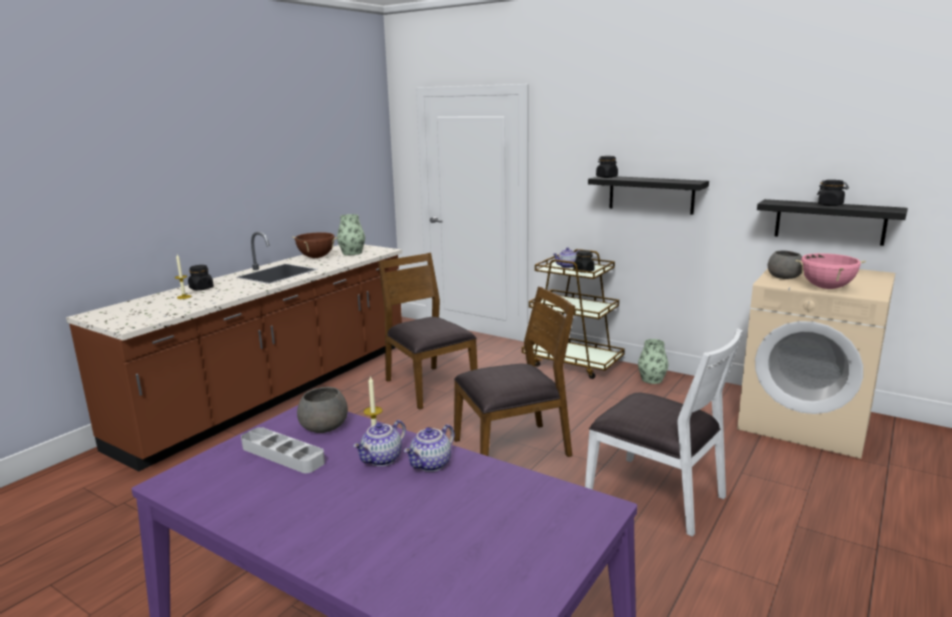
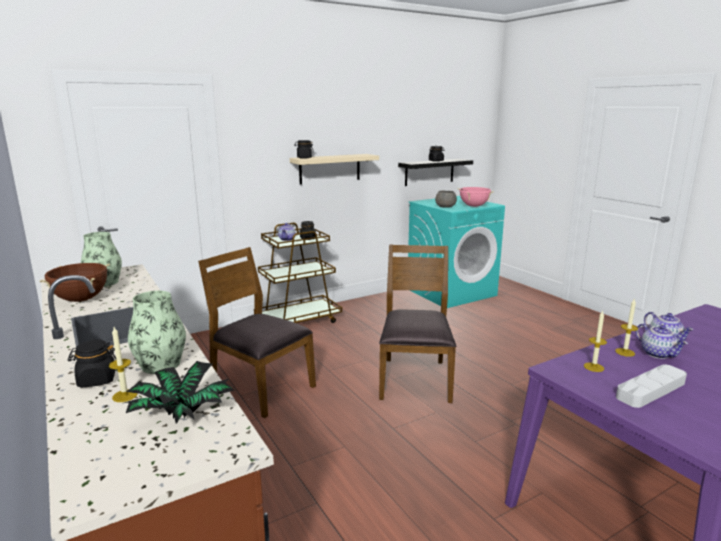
camera: 65 degrees left, 0 degrees up
grey bowl [297,387,348,433] -> candle [584,311,607,372]
brown chair [378,253,478,410] -> brown chair turned 45 degrees clockwise [198,247,316,418]
white chair [585,328,743,537] -> none
black shelf [588,176,709,215] -> beige shelf [290,154,379,185]
vase [638,339,668,384] -> vase moved to [128,291,186,374]
beige washing machine [737,269,895,459] -> turquoise washing machine [408,196,505,308]
none -> potted plant [124,361,234,424]

